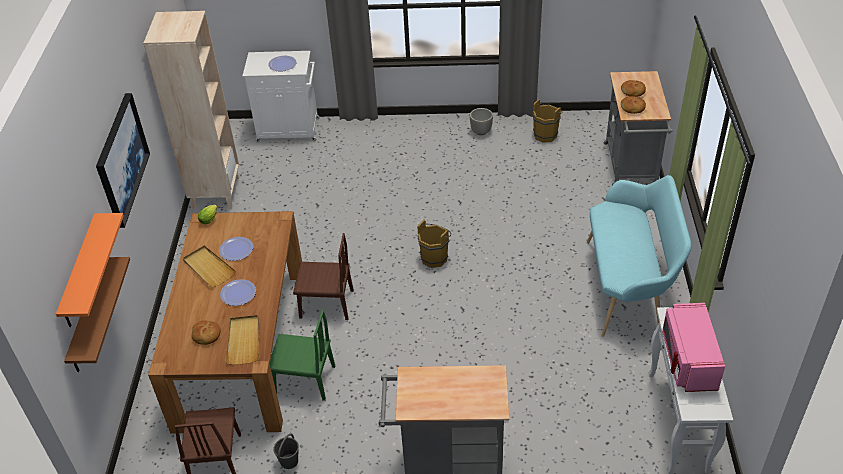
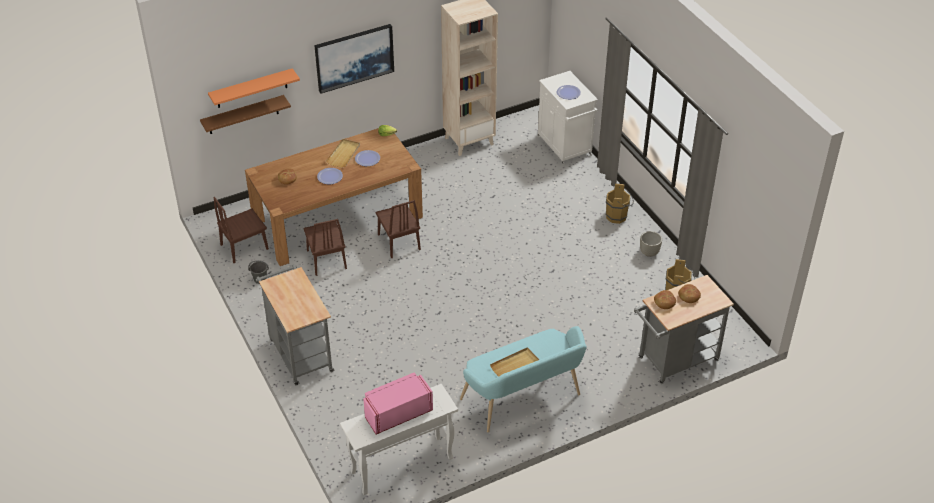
camera: 60 degrees right, 0 degrees up
beige tray [225,315,259,365] -> beige tray moved to [490,347,539,377]
green chair [270,310,335,401] -> brown chair [304,219,347,276]
brown bucket [417,220,451,268] -> brown bucket moved to [606,183,634,224]

